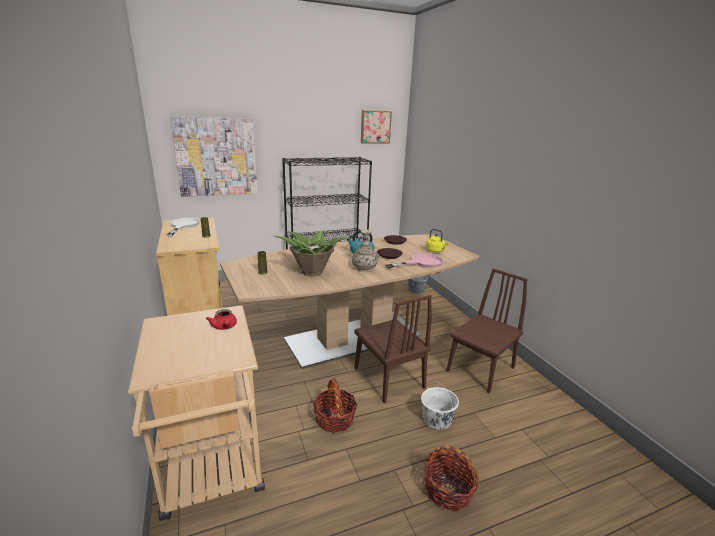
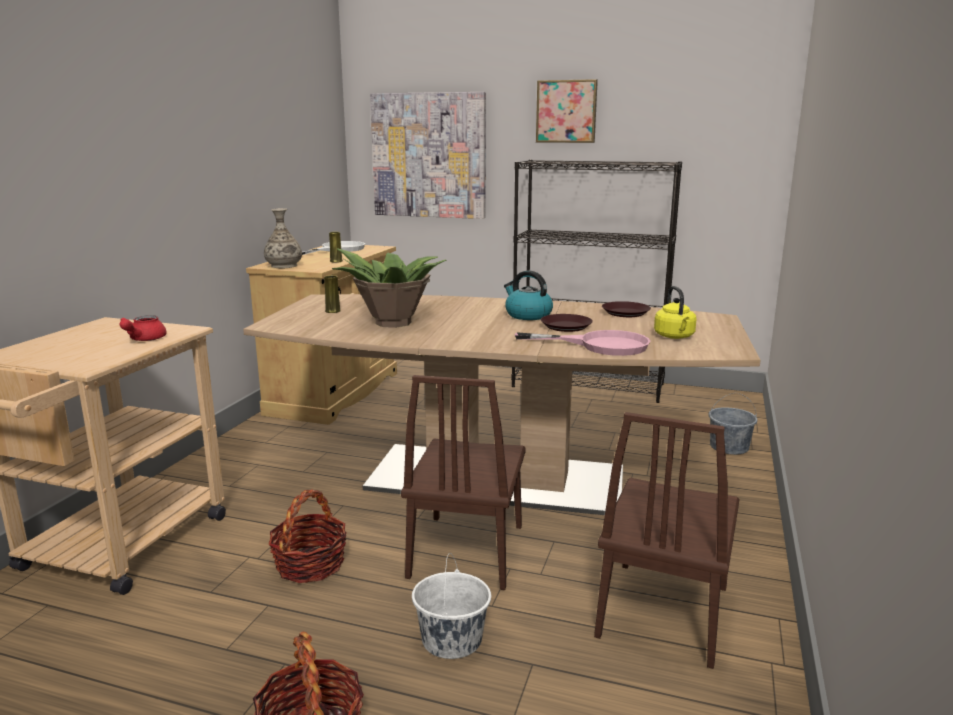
camera: 40 degrees right, 5 degrees down
vase [352,230,378,272] -> vase moved to [264,208,302,268]
picture [361,110,392,144] -> picture moved to [536,79,598,143]
brown chair [446,268,528,393] -> brown chair turned 120 degrees clockwise [594,412,739,669]

